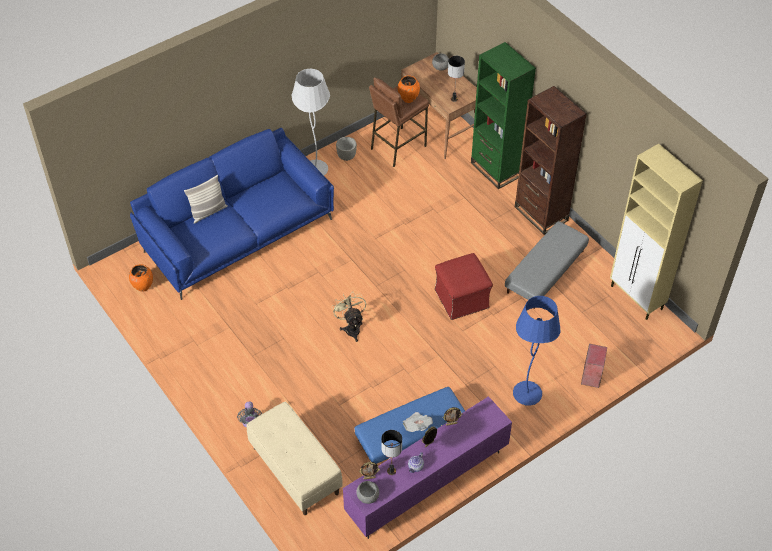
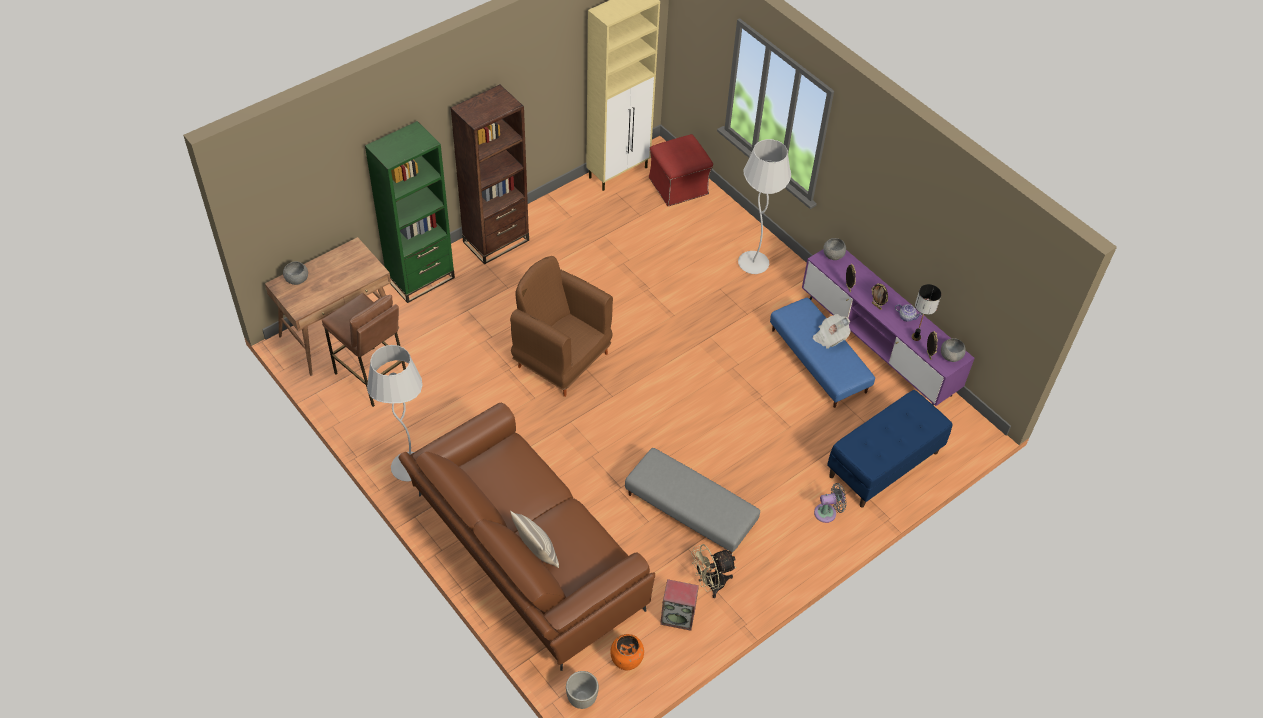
camera: 95 degrees left, 0 degrees up
blue sofa [130,128,334,300] -> brown sofa [399,403,655,671]
beige bench [247,401,343,515] -> blue bench [827,390,952,508]
beige fan [332,292,366,342] -> beige fan moved to [691,544,736,598]
grey planter [336,137,357,161] -> grey planter moved to [566,671,599,709]
orange vase [398,75,420,103] -> none
red ottoman [435,253,493,320] -> red ottoman moved to [649,134,713,206]
table lamp [448,56,465,102] -> none
grey ottoman [505,221,589,309] -> grey ottoman moved to [625,448,760,554]
blue floor lamp [513,296,560,406] -> white floor lamp [738,139,791,274]
speaker [581,344,607,388] -> speaker moved to [660,579,699,631]
none -> brown armchair [510,256,613,397]
none -> grey bowl [823,238,846,260]

